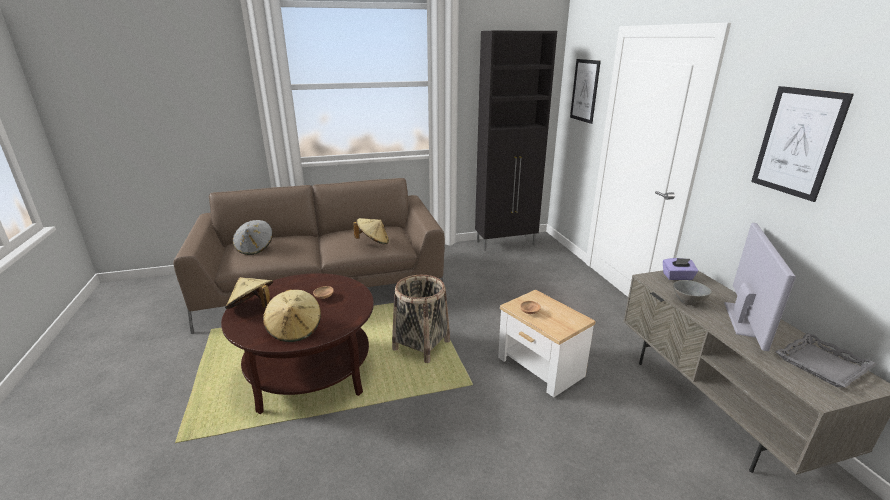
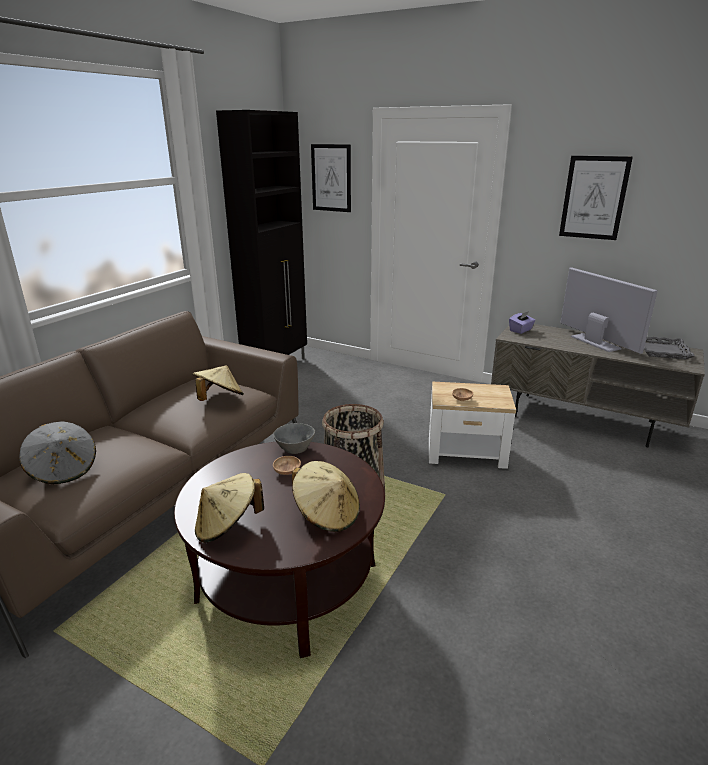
camera: 45 degrees left, 0 degrees up
grey bowl [673,280,712,306] -> grey bowl moved to [273,423,315,454]

